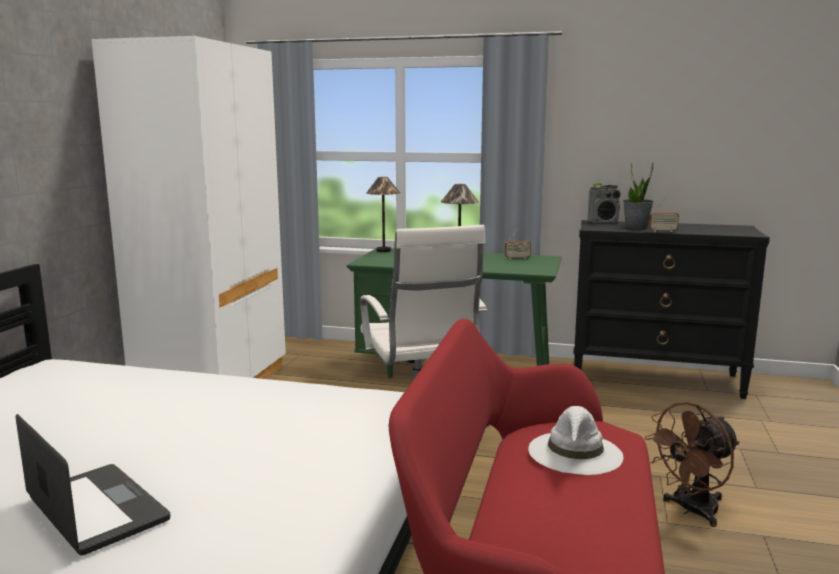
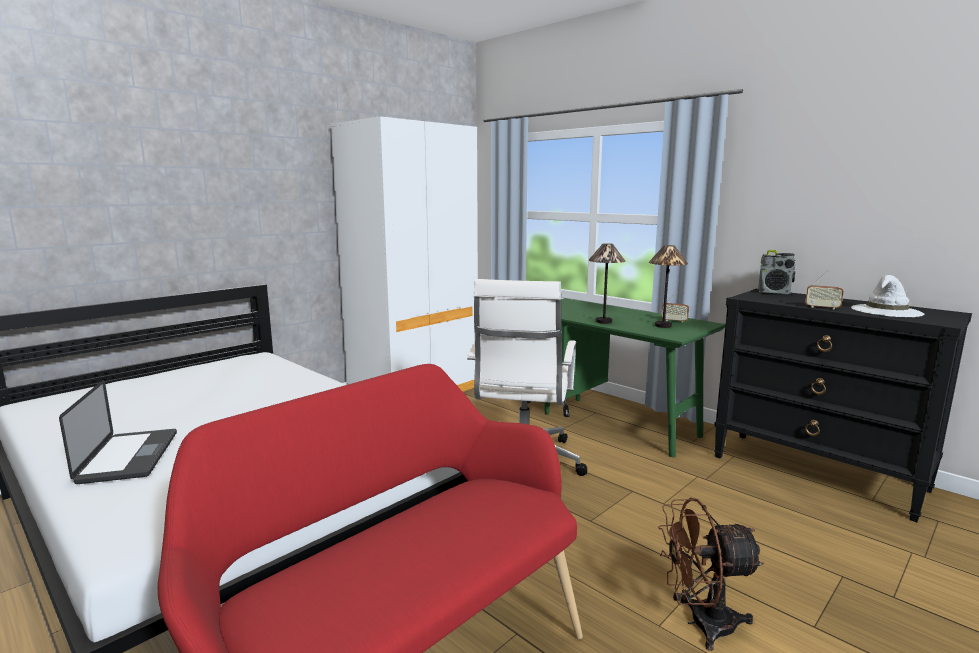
camera: 30 degrees right, 0 degrees up
table lamp [367,177,400,252] -> table lamp moved to [649,245,688,328]
white hat [528,406,623,475] -> white hat moved to [851,275,924,317]
potted plant [623,162,654,229] -> none

